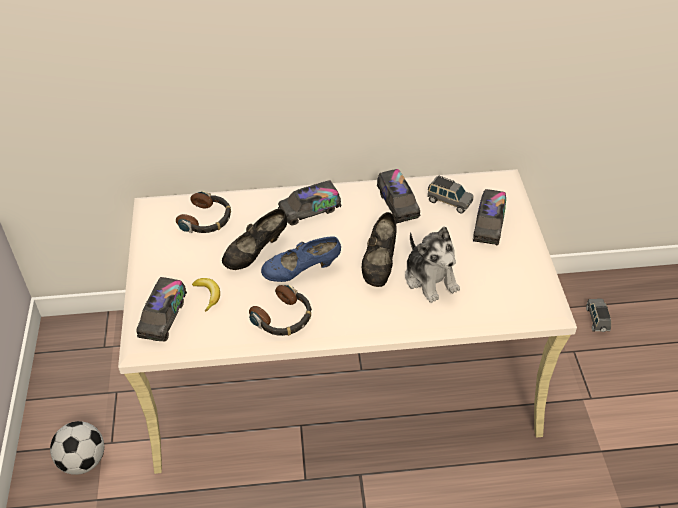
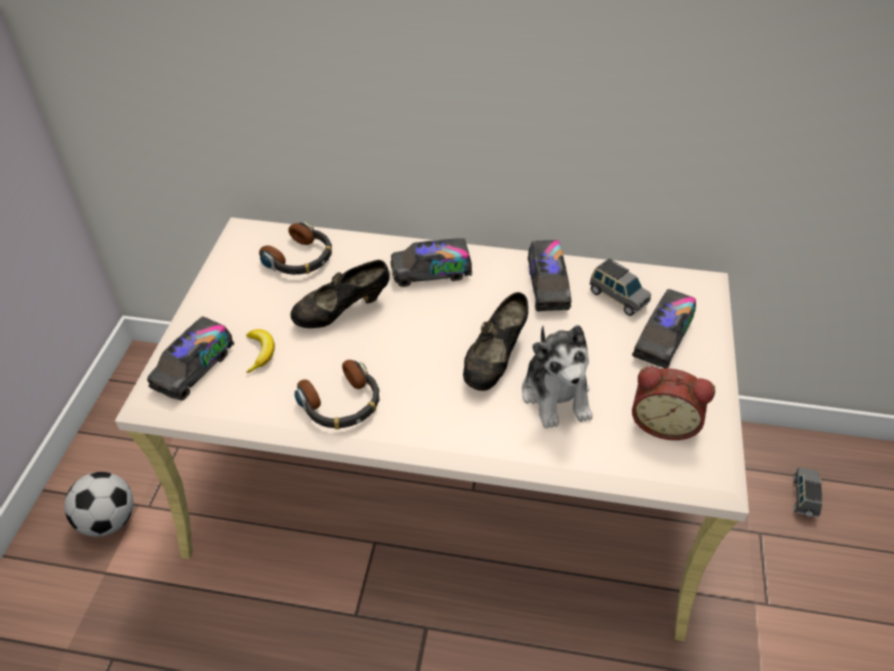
camera: 15 degrees right, 0 degrees up
blue shoe [261,236,341,282] -> none
none -> alarm clock [632,366,715,440]

